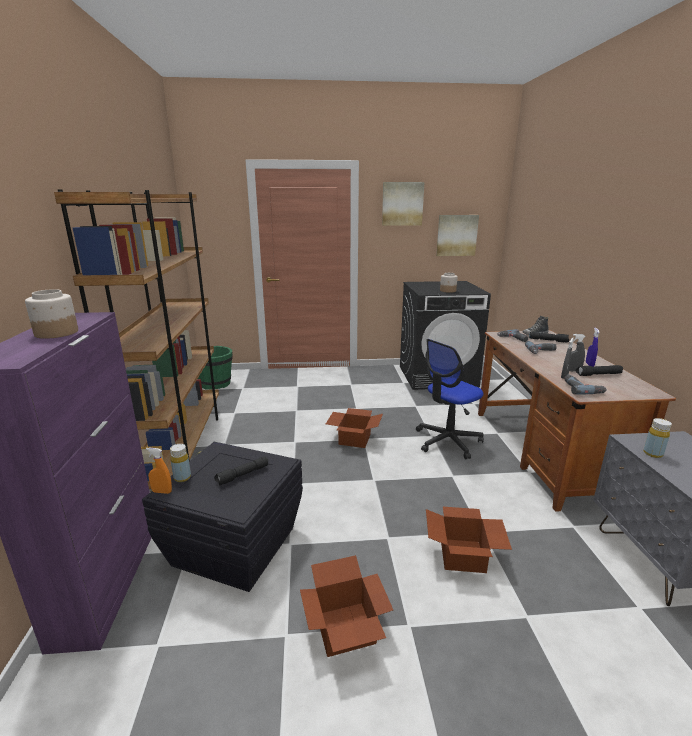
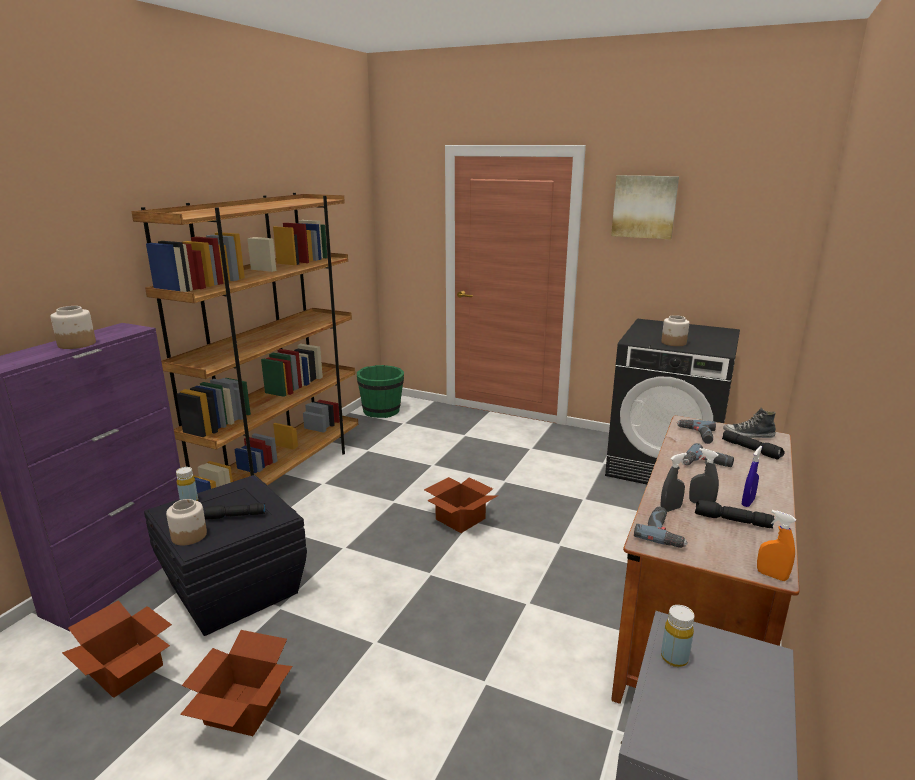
camera: 30 degrees right, 0 degrees up
orange spray bottle [146,447,172,494] -> orange spray bottle moved to [757,510,796,581]
office chair [416,339,484,459] -> none
cardboard box [426,507,512,573] -> cardboard box moved to [62,600,172,697]
picture [436,215,479,256] -> none
none -> jar [166,499,207,545]

